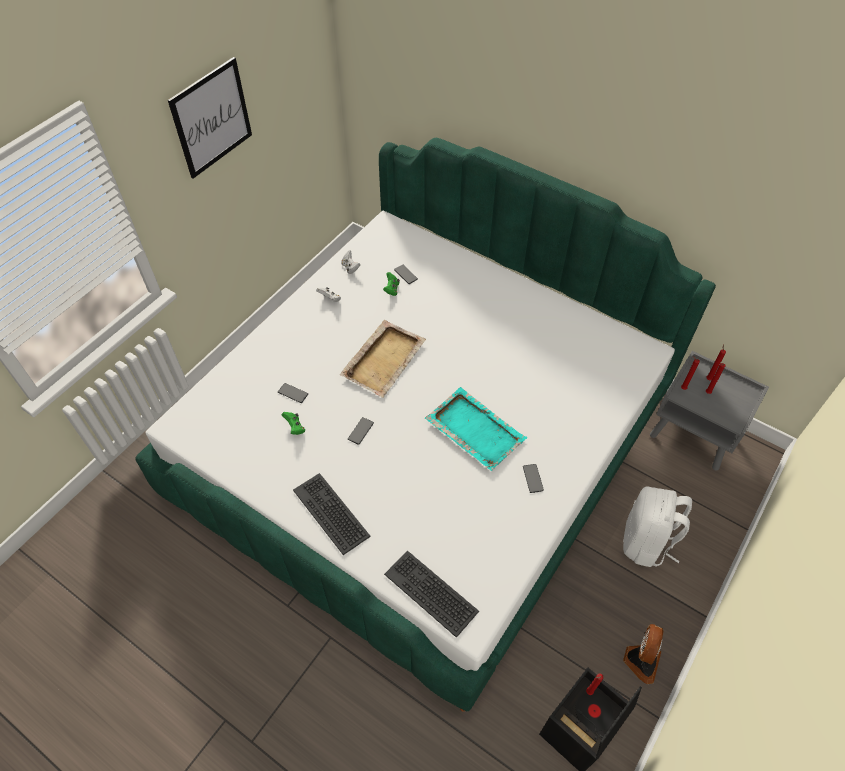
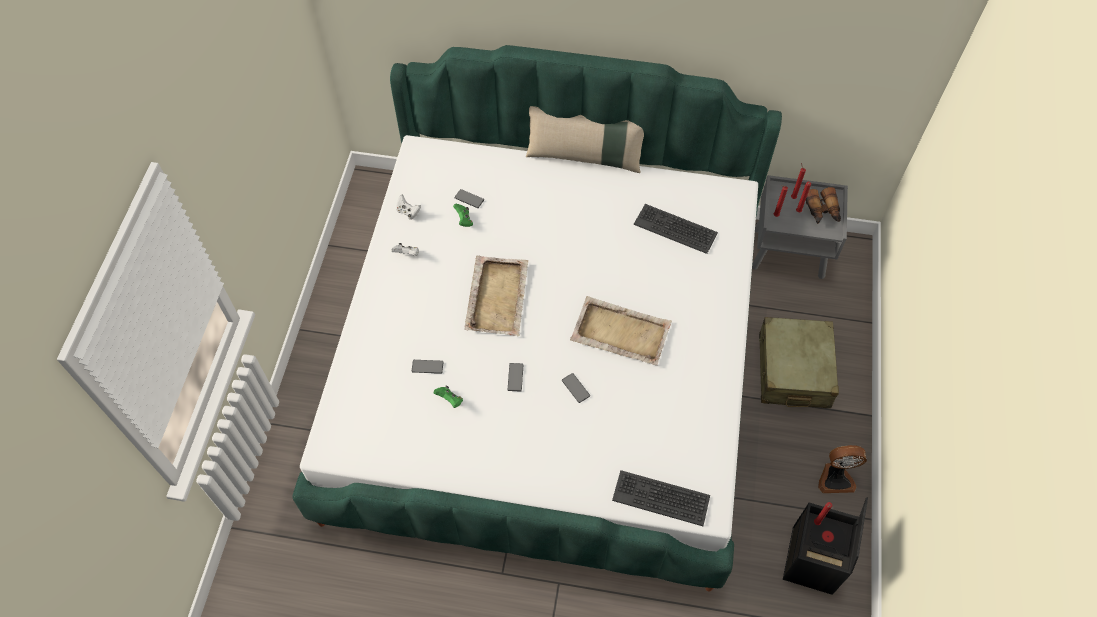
camera: 25 degrees left, 5 degrees up
picture [168,57,252,179] -> none
keyboard [293,473,371,555] -> keyboard moved to [634,204,718,254]
turquoise tray [425,387,527,471] -> beige tray [570,296,672,365]
phone [523,464,544,493] -> phone moved to [562,373,590,403]
white backpack [623,486,692,567] -> beige suitcase [759,317,839,408]
fan [623,624,663,684] -> fan turned 90 degrees clockwise [818,445,867,493]
none -> beige pillow [526,106,644,173]
none -> binoculars [806,187,841,224]

